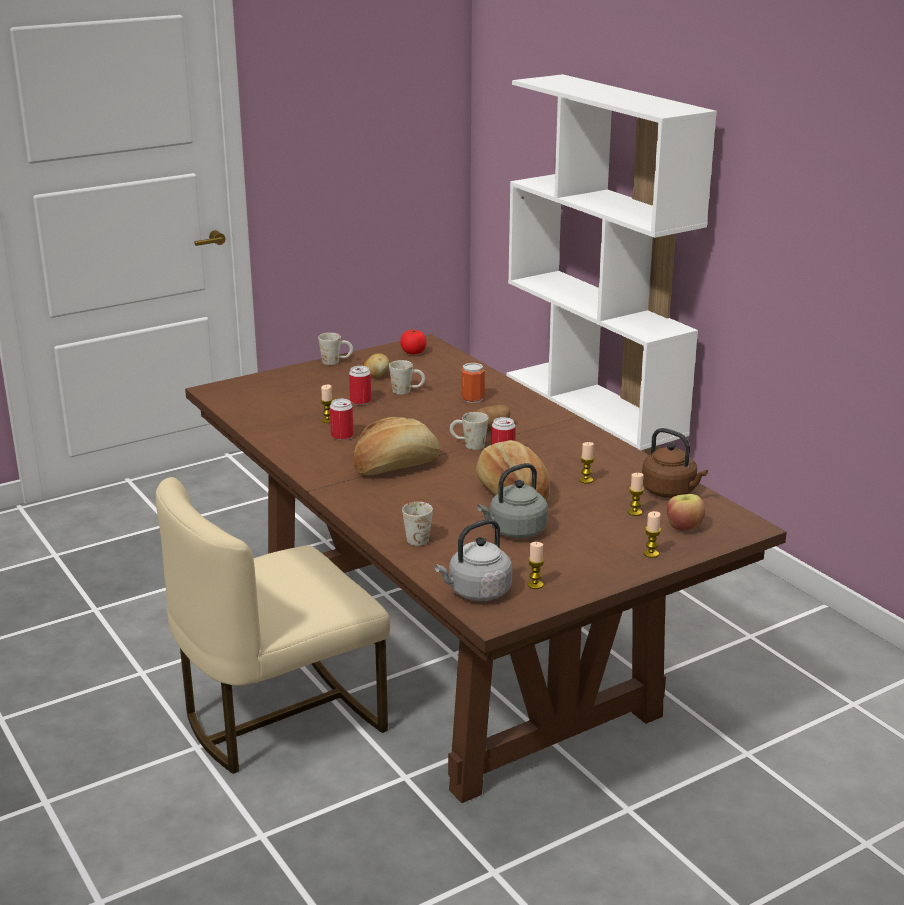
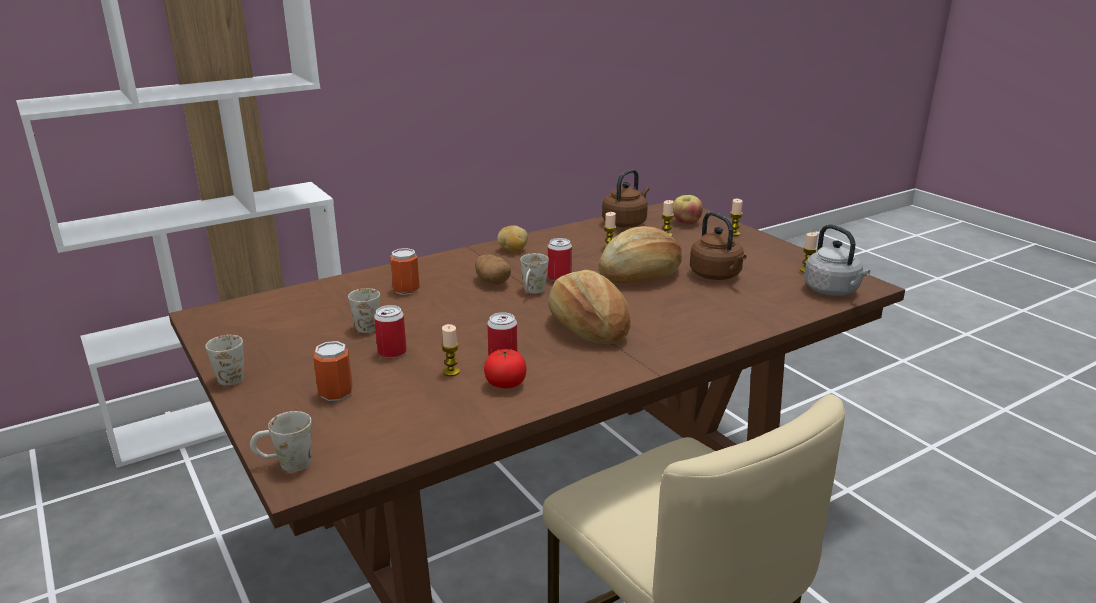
camera: 90 degrees left, 0 degrees up
potato [364,353,389,377] -> potato moved to [497,226,528,251]
tomato [400,330,427,354] -> tomato moved to [484,349,526,388]
white mug [402,502,433,546] -> white mug moved to [250,411,312,472]
grey kettle [477,463,548,539] -> brown kettle [690,212,746,280]
none -> can [313,341,352,401]

